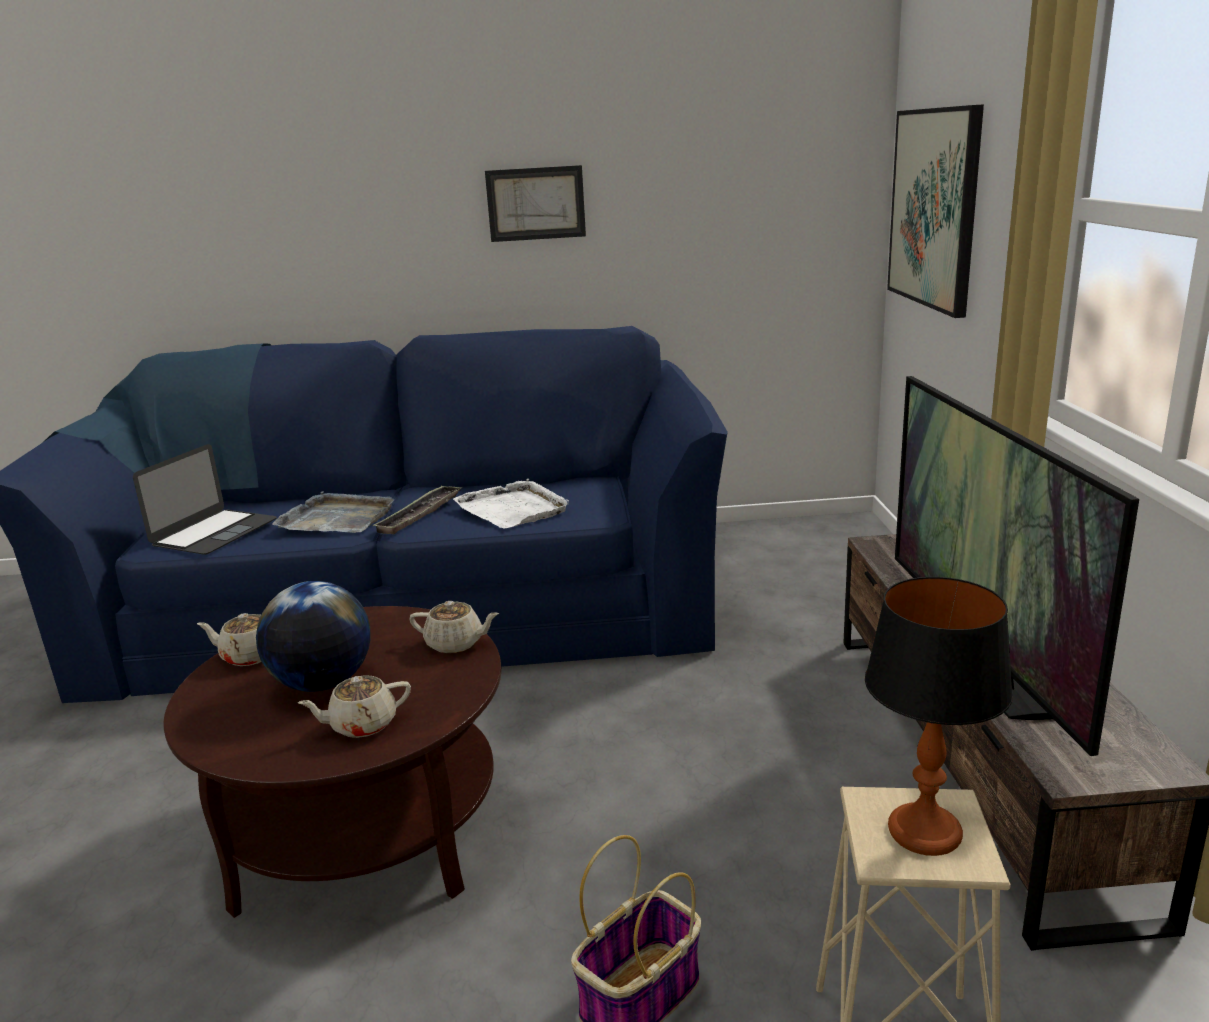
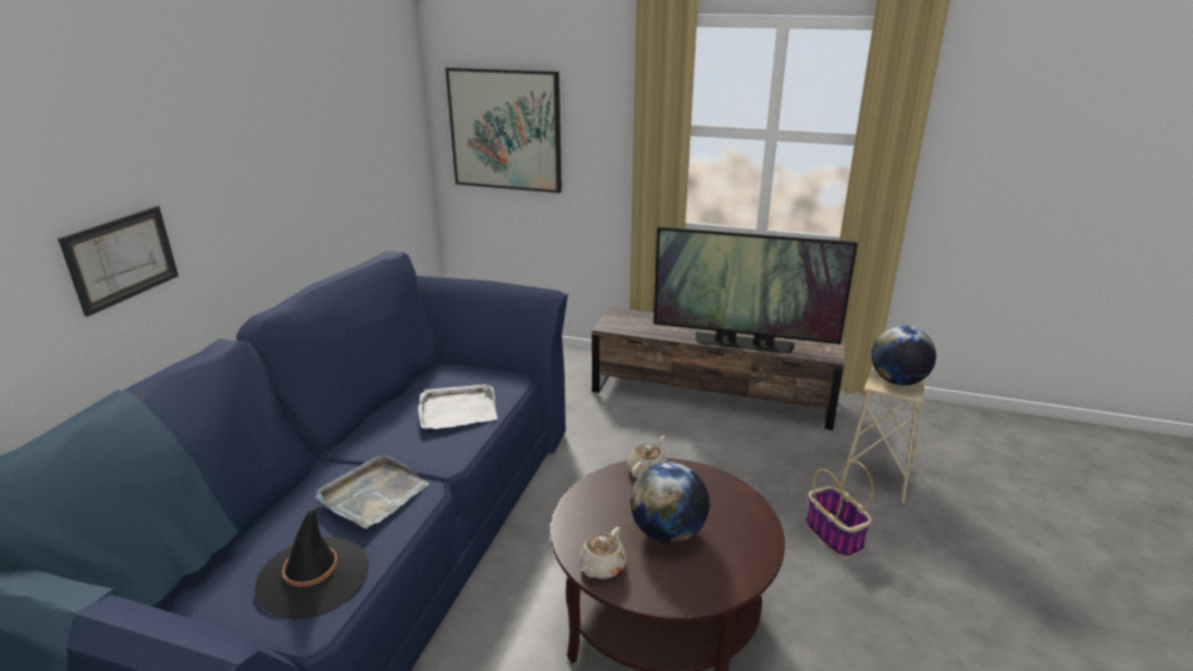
camera: 70 degrees left, 5 degrees up
laptop [133,444,277,555] -> black hat [254,507,369,620]
beige teapot [298,675,411,738] -> none
tray [372,485,462,534] -> none
picture [485,165,586,242] -> picture moved to [58,206,178,317]
table lamp [865,577,1013,856] -> globe [871,326,936,386]

